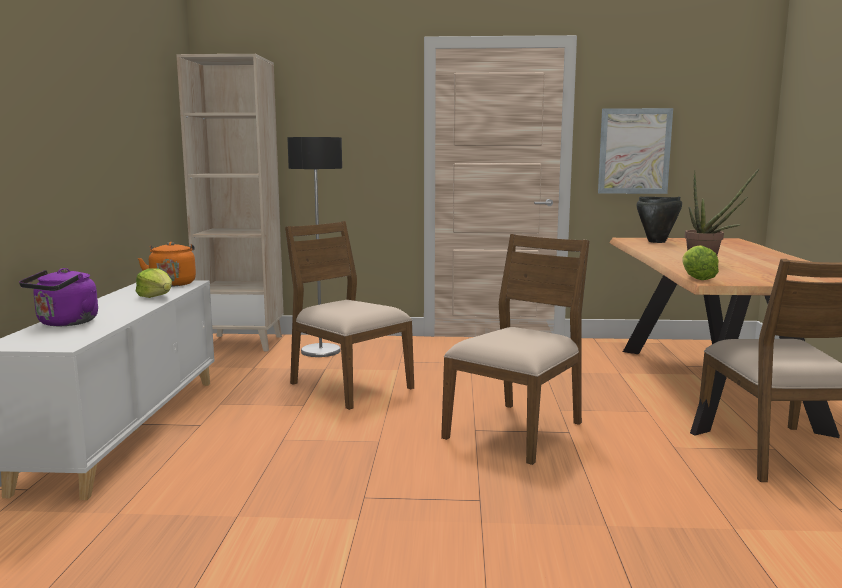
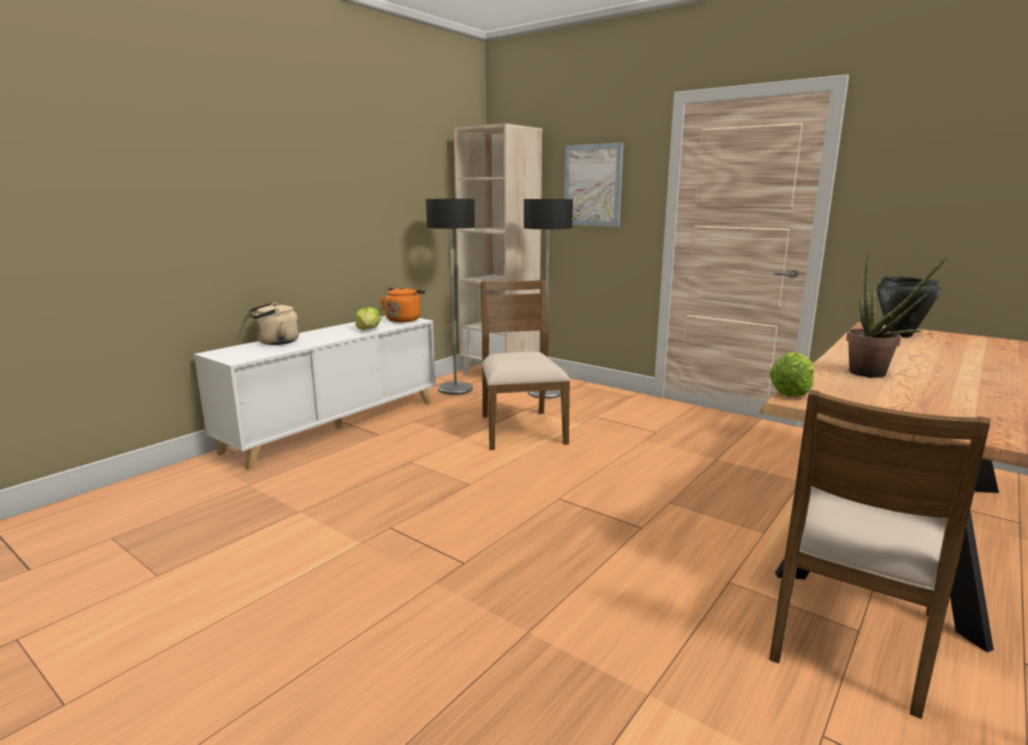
camera: 35 degrees right, 5 degrees up
purple kettle [19,268,98,326] -> beige kettle [248,303,299,345]
brown chair [441,234,590,465] -> none
picture [598,108,673,194] -> picture moved to [564,143,623,227]
none -> floor lamp [426,199,475,395]

